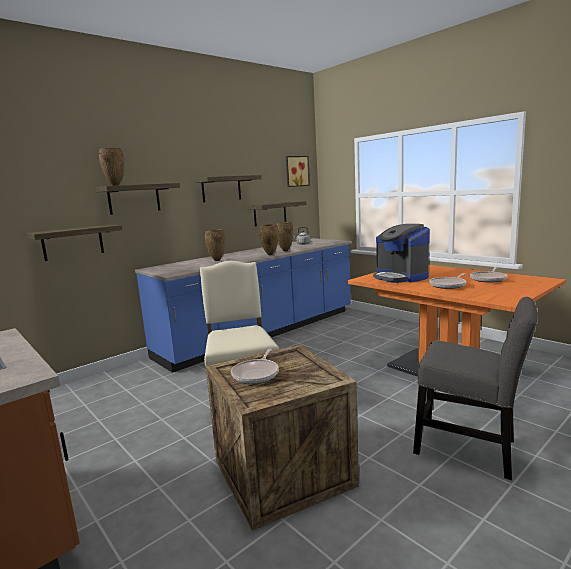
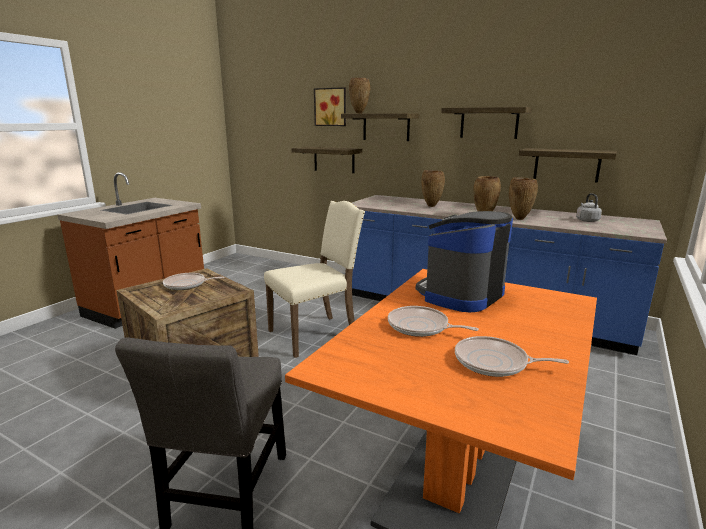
camera: 70 degrees right, 5 degrees up
picture [286,156,310,187] -> picture moved to [314,87,346,126]

